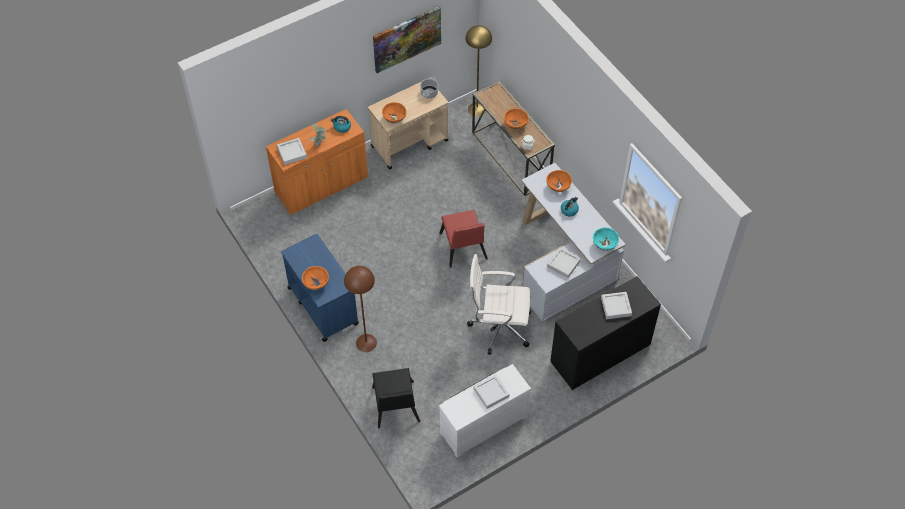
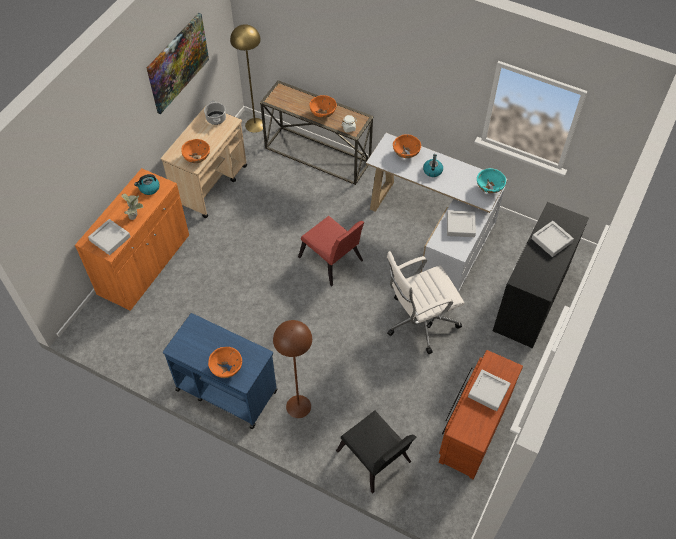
camera: 30 degrees left, 0 degrees up
white dresser [439,364,531,458] -> brown dresser [439,350,523,479]

